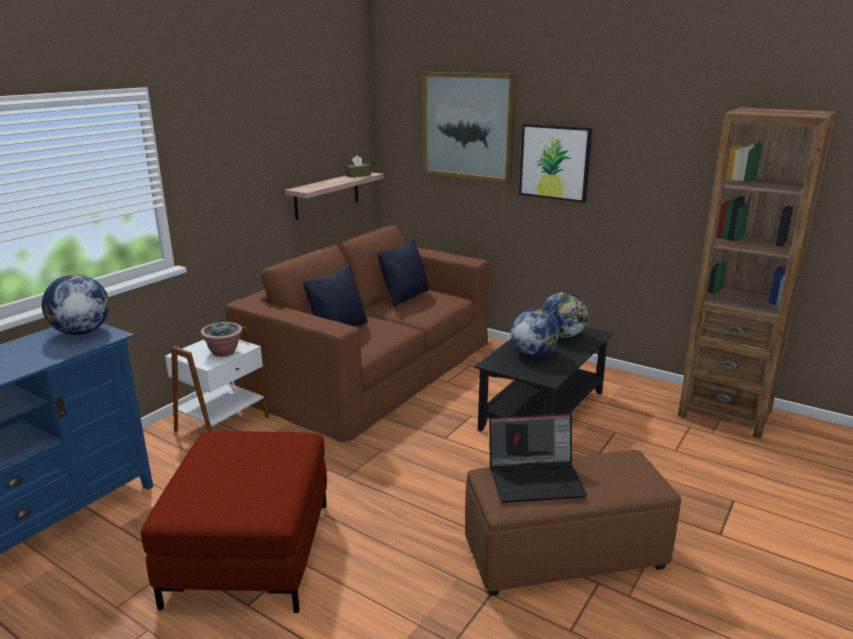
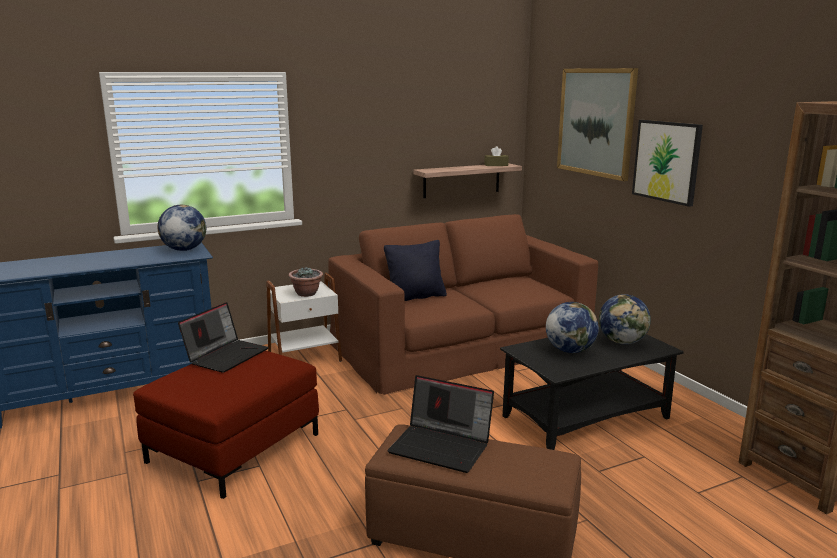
camera: 30 degrees right, 5 degrees down
black pillow [378,240,429,306] -> none
none -> laptop [178,302,269,373]

